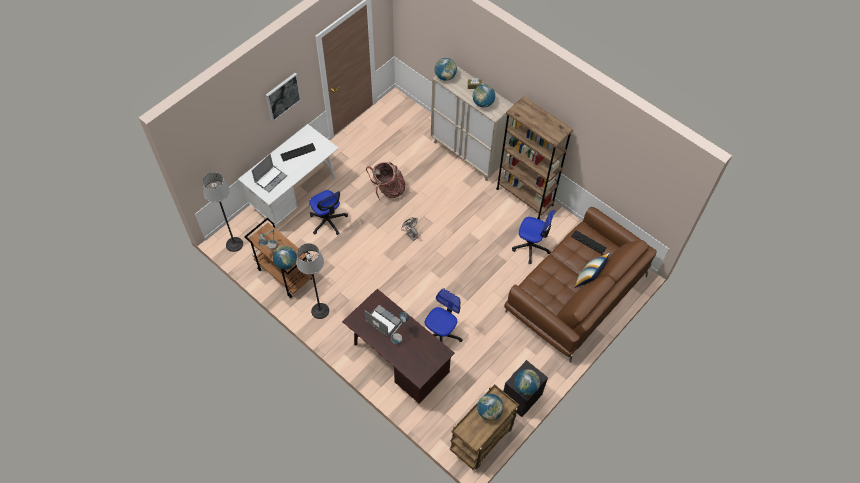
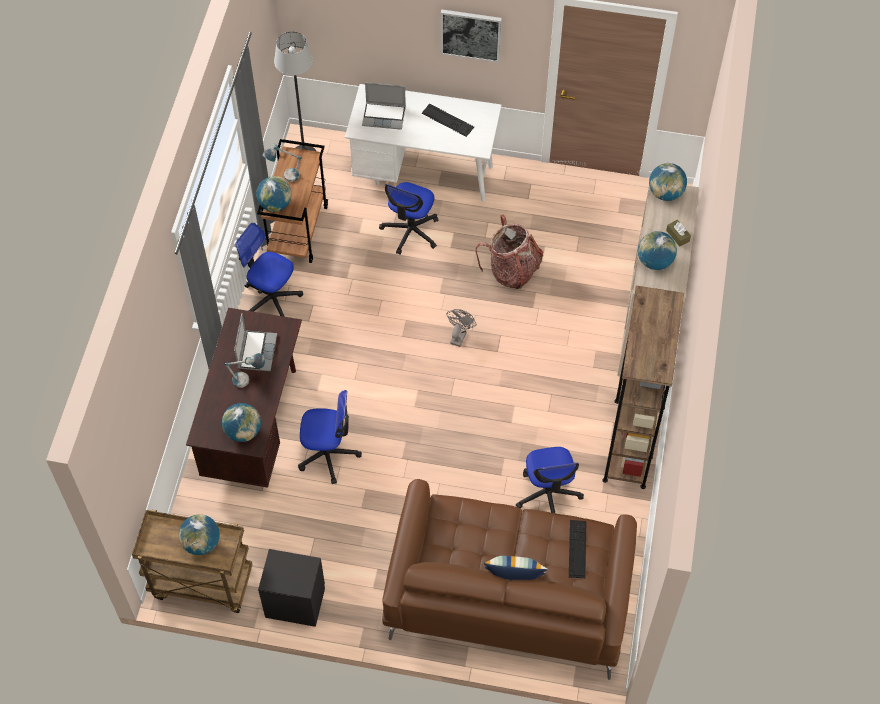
camera: 60 degrees right, 0 degrees up
floor lamp [296,243,329,319] -> office chair [236,223,303,317]
globe [514,369,540,395] -> globe moved to [222,403,261,442]

